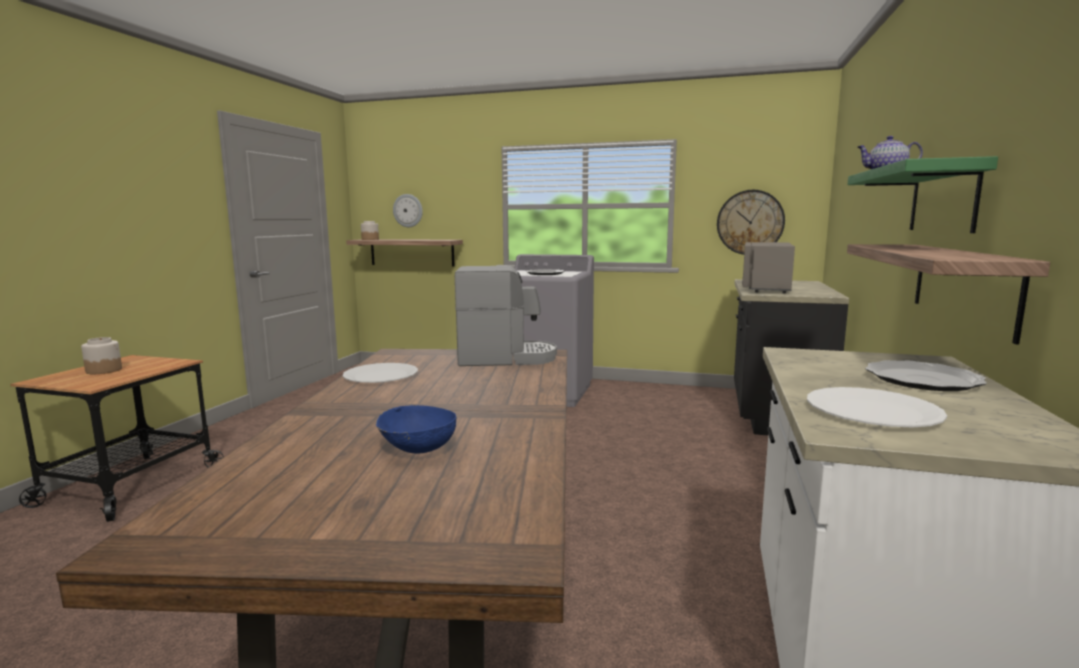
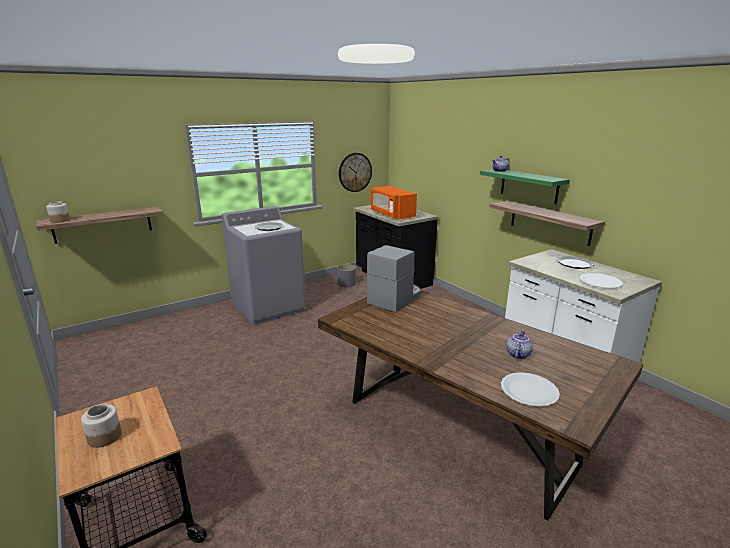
camera: 50 degrees left, 10 degrees up
white plate [343,363,418,383] -> white plate moved to [501,372,560,407]
blue bowl [376,405,456,453] -> teapot [506,330,533,359]
wall clock [393,194,423,227] -> none
grey microwave [742,242,795,294] -> orange microwave [371,186,417,220]
none -> grey planter [337,264,356,287]

